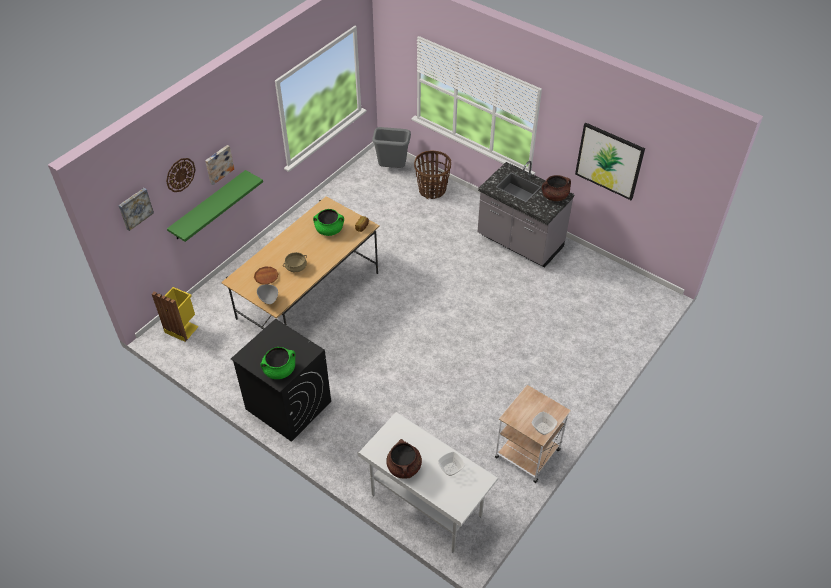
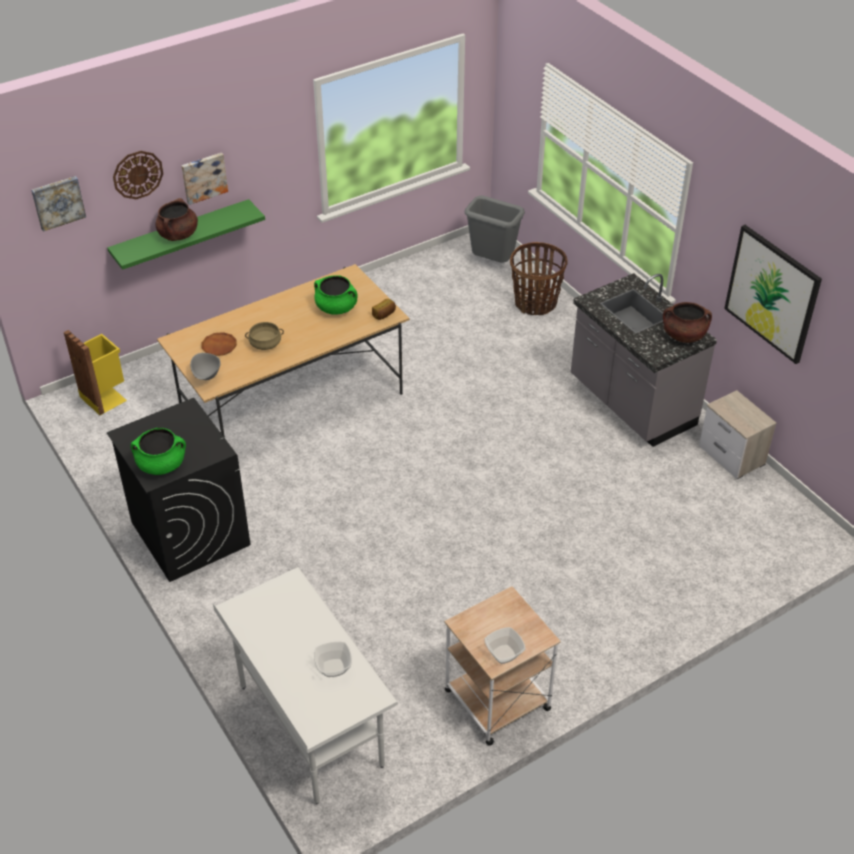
camera: 20 degrees right, 5 degrees down
brown cooking pot [386,439,422,478] -> brown cooking pot moved to [156,198,198,241]
none -> nightstand [699,390,777,479]

